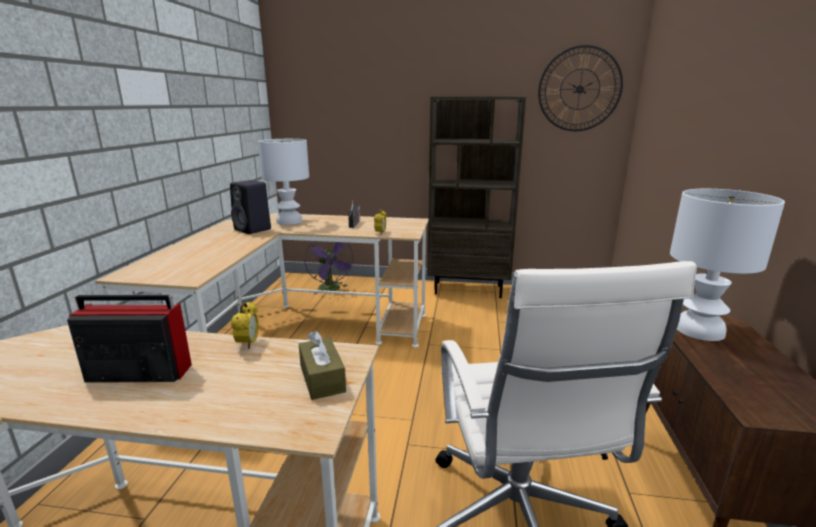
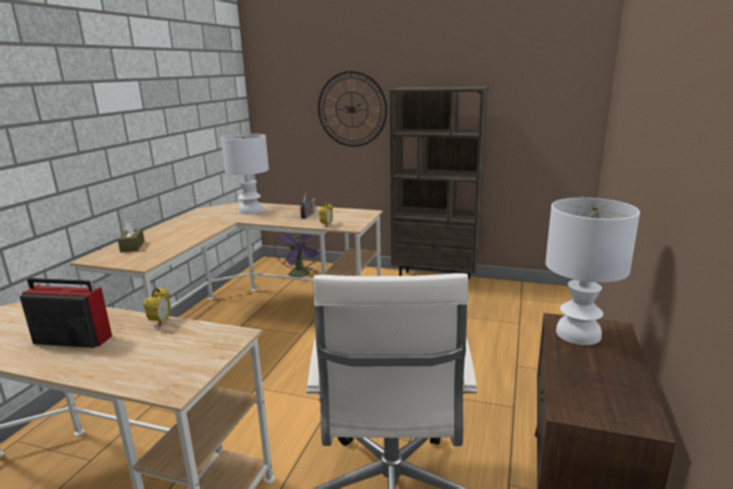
camera: 10 degrees right, 0 degrees up
black speaker [230,180,271,234] -> none
brown tissue box [299,331,346,400] -> brown tissue box moved to [118,221,145,253]
wall clock [538,45,623,131] -> wall clock moved to [318,71,387,147]

